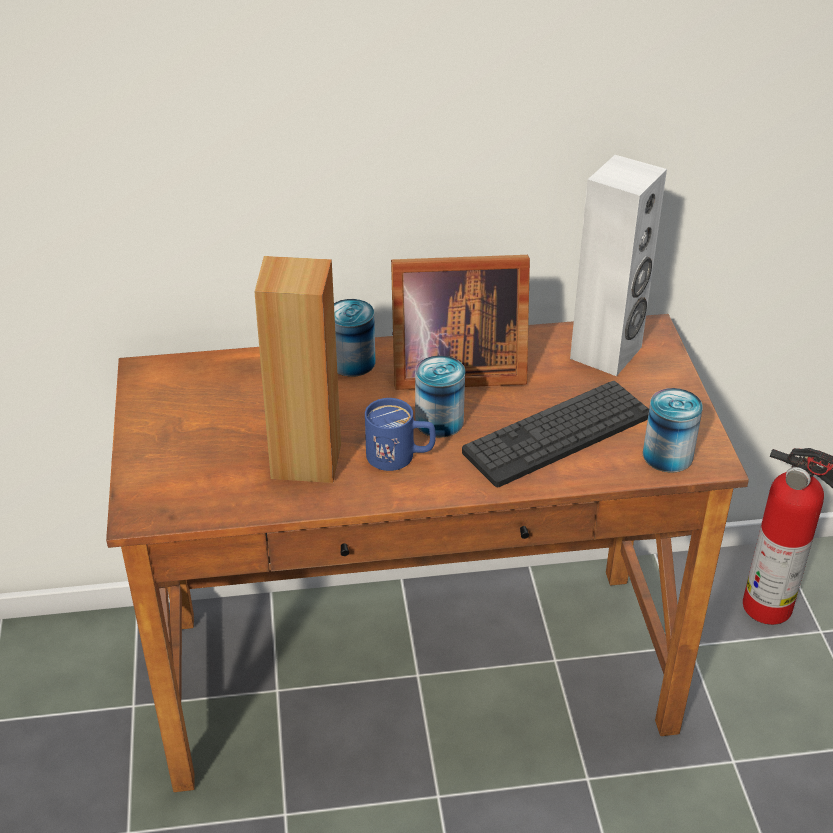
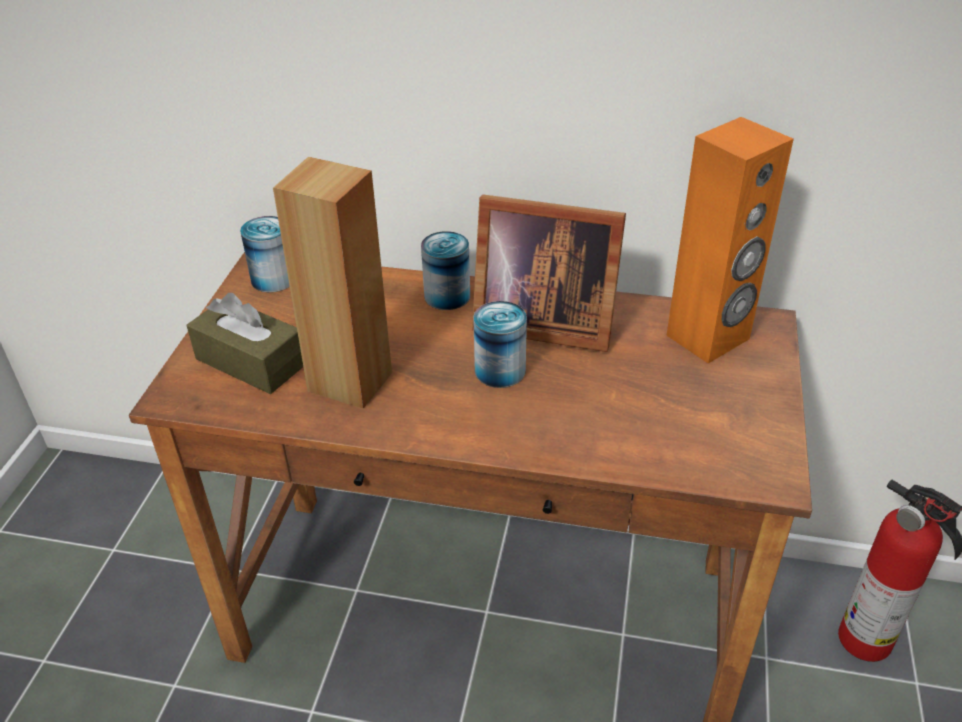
camera: 20 degrees right, 0 degrees up
blue mug [365,398,436,471] -> none
keyboard [462,381,649,487] -> none
white speaker [570,155,667,376] -> orange speaker [666,117,794,363]
can [643,388,703,473] -> can moved to [240,216,290,292]
none -> brown tissue box [187,293,303,394]

